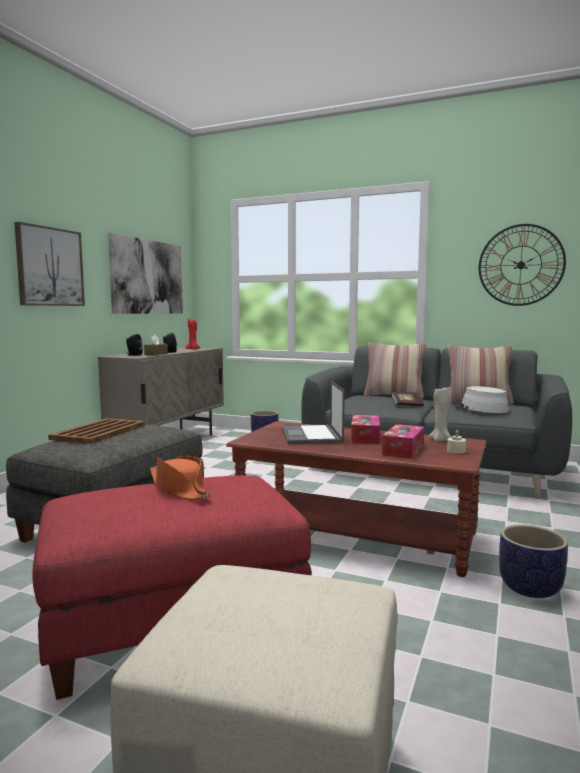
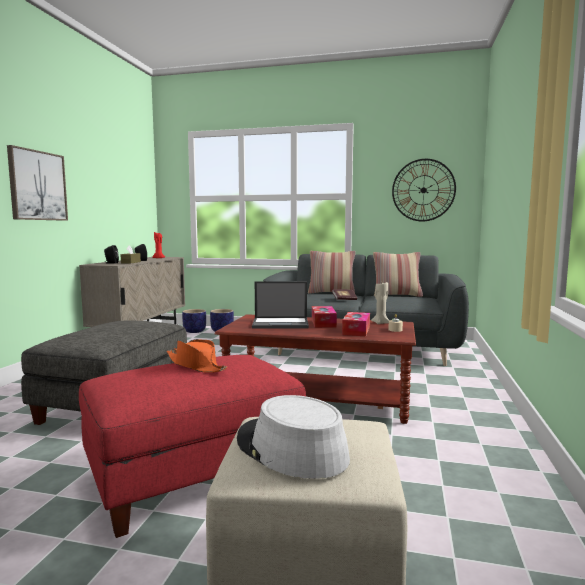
camera: 10 degrees left, 0 degrees up
brown tray [48,418,145,444] -> none
picture [108,233,183,314] -> none
laptop [282,381,345,444] -> laptop turned 75 degrees counterclockwise [252,281,309,329]
grey hat [453,386,509,413] -> grey hat moved to [237,395,350,479]
planter [499,525,568,598] -> planter moved to [182,309,206,333]

